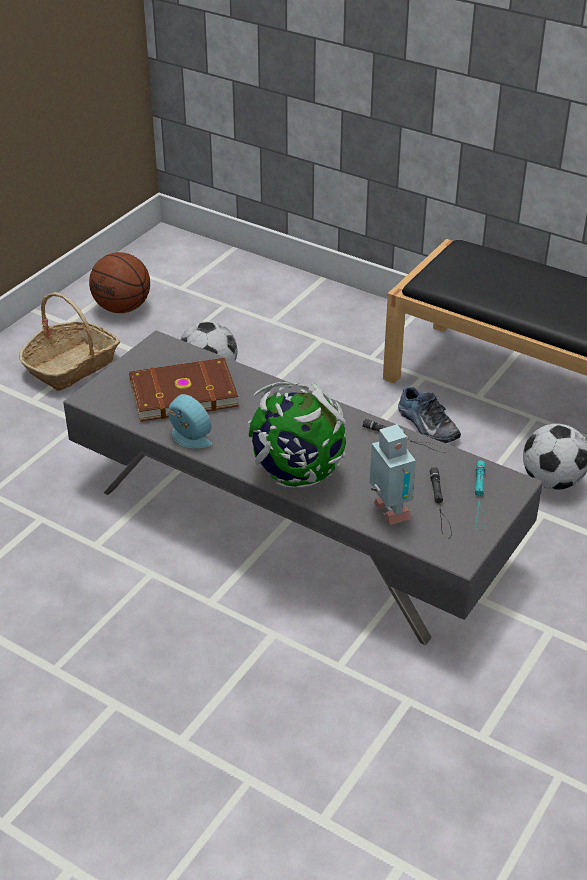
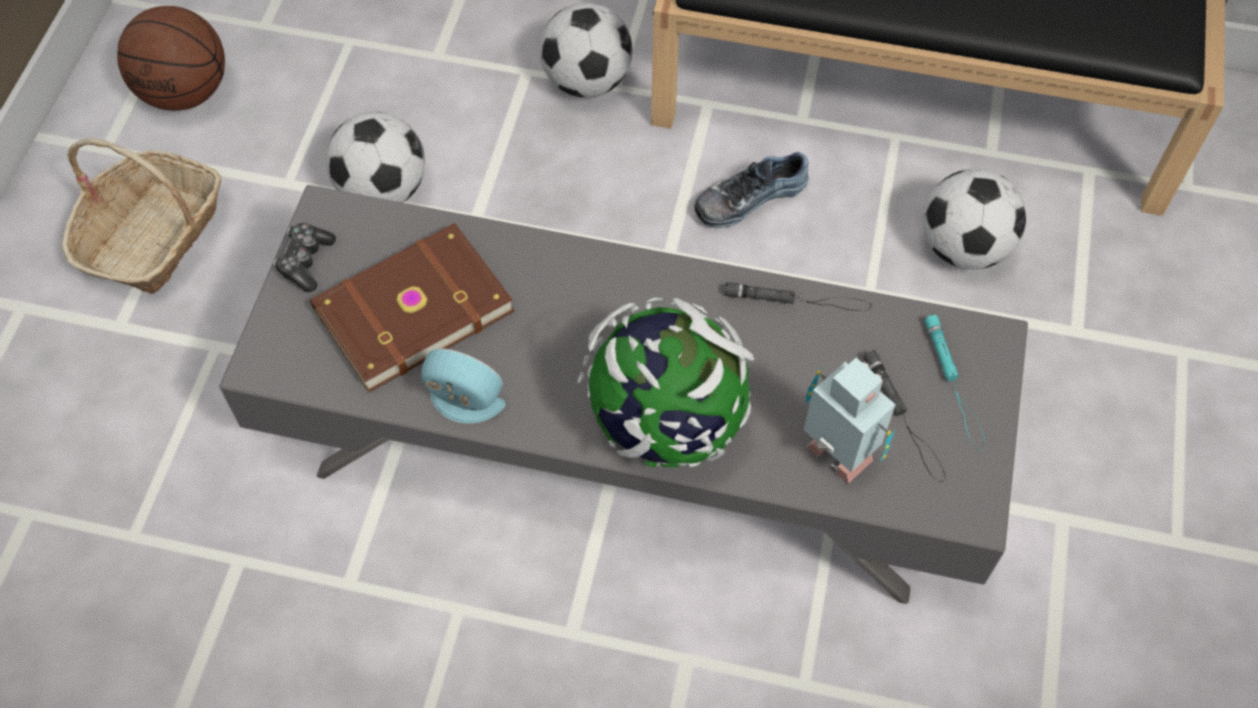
camera: 20 degrees left, 20 degrees up
shoe [398,386,461,443] -> shoe turned 120 degrees clockwise [694,152,809,228]
none -> game controller [274,223,336,292]
none -> football [540,3,633,98]

